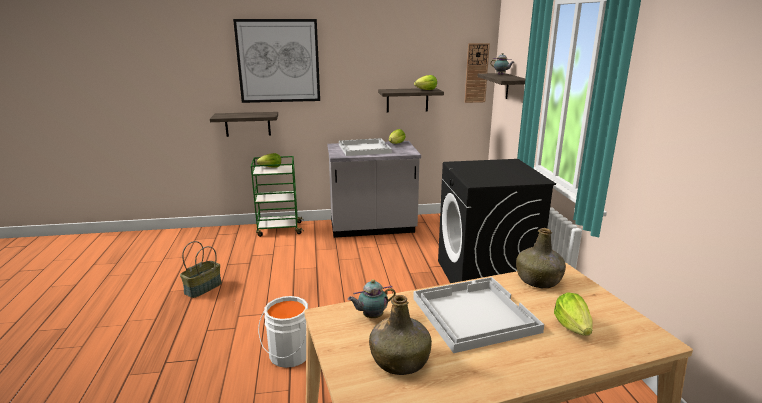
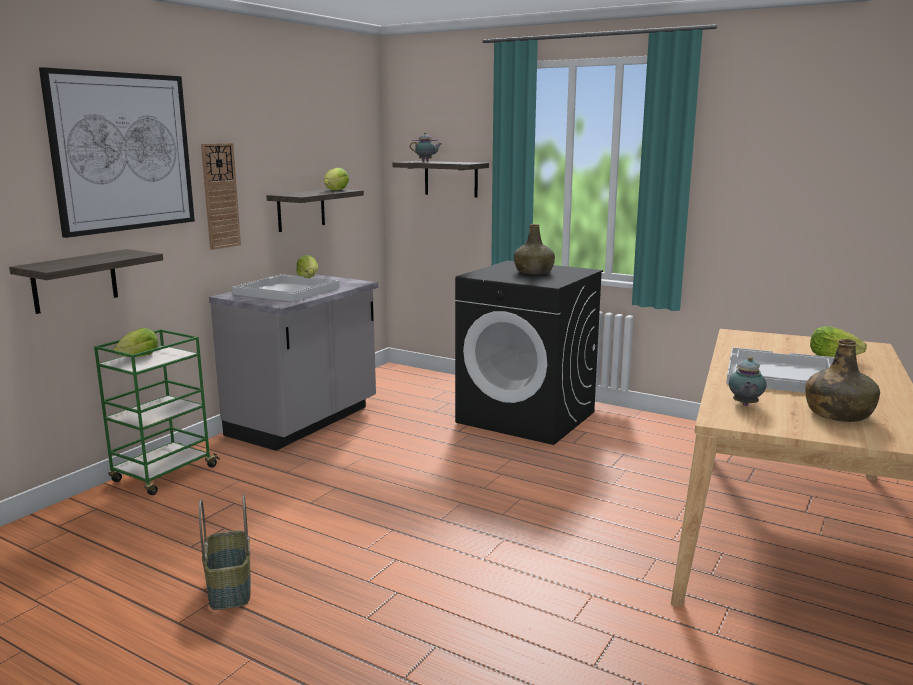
camera: 50 degrees left, 5 degrees down
white bucket [258,296,308,368] -> none
wall clock [465,43,490,103] -> wall clock moved to [201,143,241,250]
green bottle [516,228,566,288] -> green bottle moved to [514,224,555,274]

